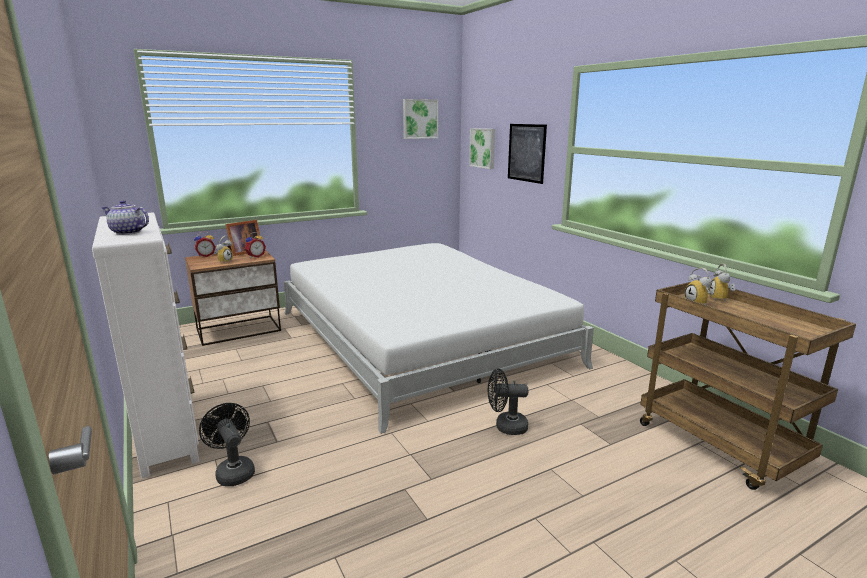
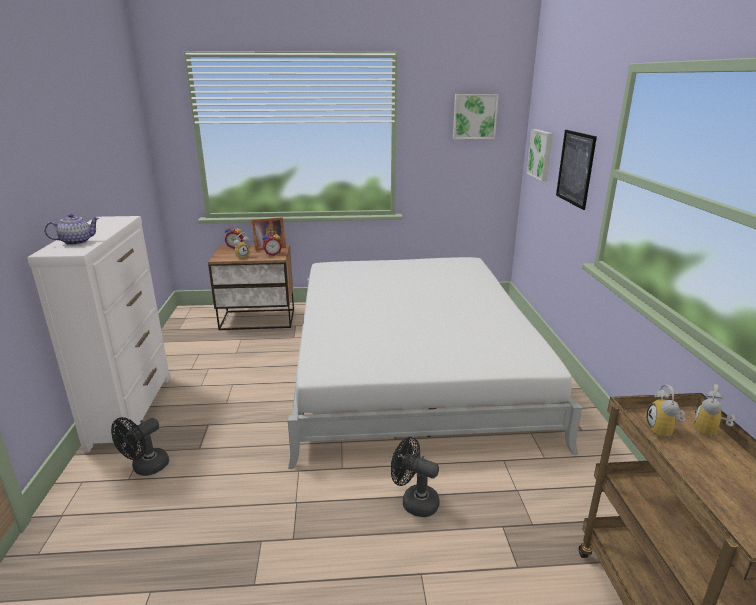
camera: 25 degrees right, 5 degrees up
teapot [102,200,149,235] -> teapot turned 105 degrees clockwise [44,214,99,245]
black fan [199,403,255,486] -> black fan turned 135 degrees counterclockwise [111,417,169,476]

